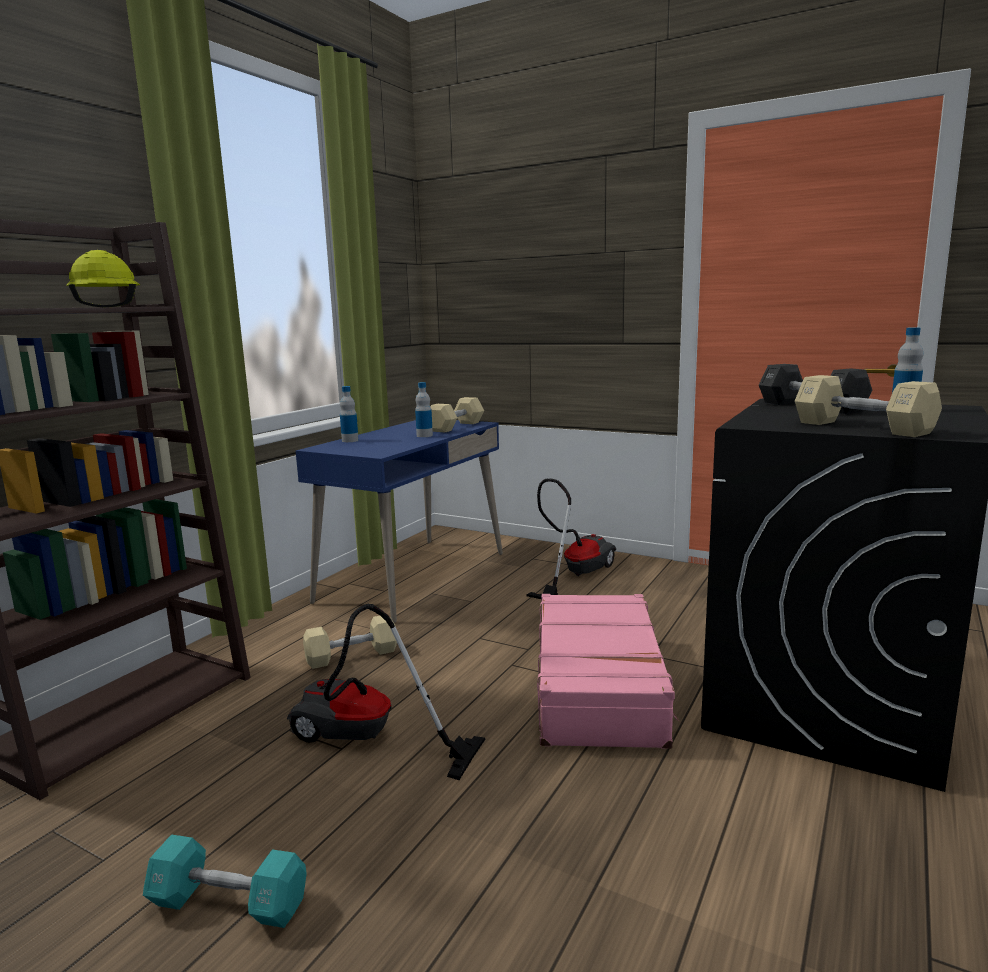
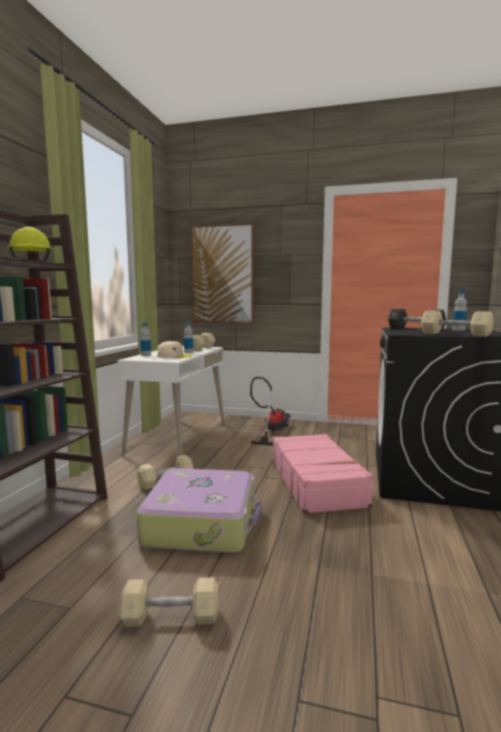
camera: 15 degrees left, 5 degrees down
turquoise dumbbell [143,834,307,928] -> beige dumbbell [118,578,218,627]
vacuum cleaner [287,603,485,780] -> suitcase [137,468,262,553]
blue desk [296,420,503,623] -> white desk [117,346,225,456]
none -> beige cap [157,341,192,358]
none -> picture [191,223,254,323]

